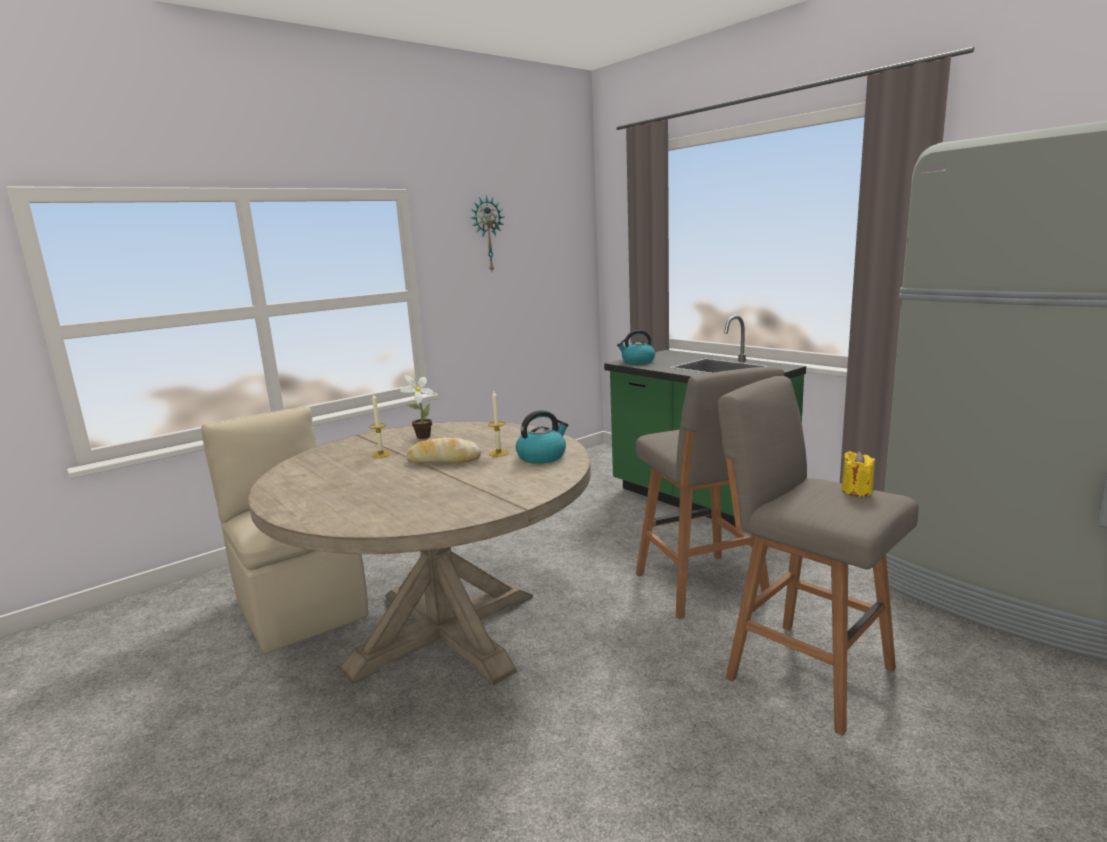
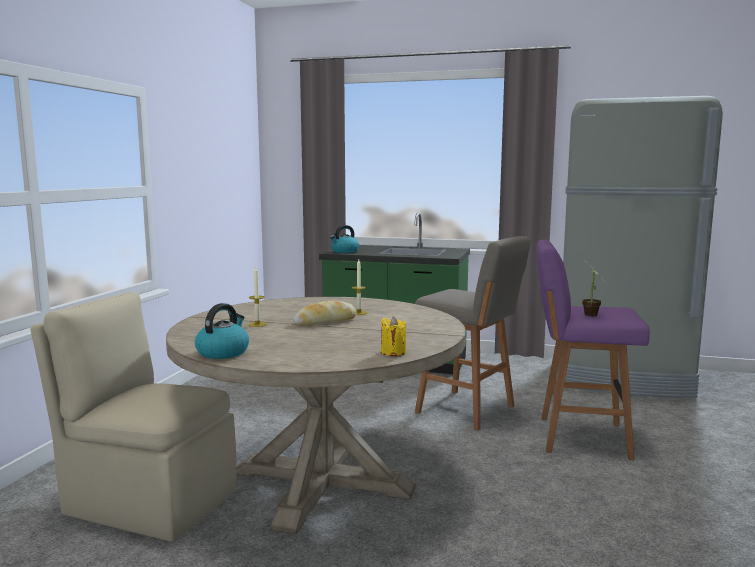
camera: 35 degrees left, 5 degrees down
potted plant [400,375,436,439] -> potted plant moved to [582,260,606,316]
wall clock [471,195,504,271] -> none
kettle [516,410,568,464] -> kettle moved to [195,303,249,359]
grey stool [718,376,919,736] -> purple stool [537,239,650,460]
yellow candle [842,451,875,496] -> yellow candle moved to [381,317,406,356]

